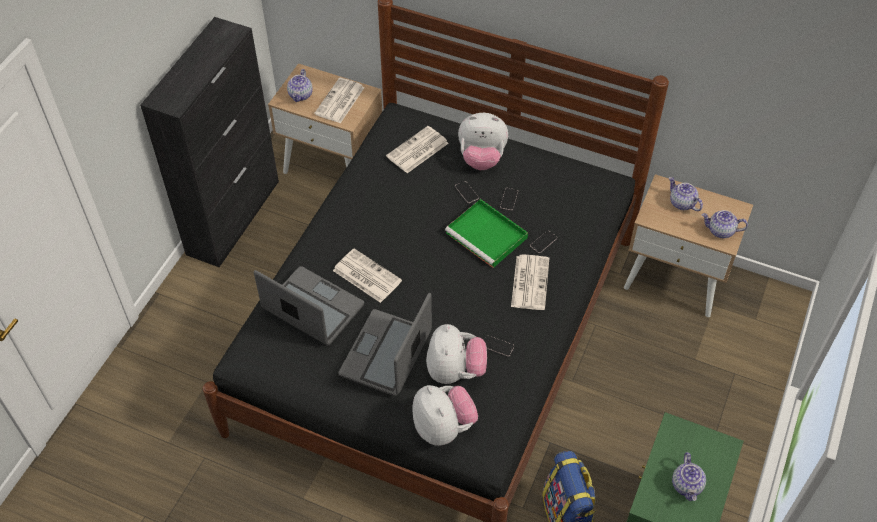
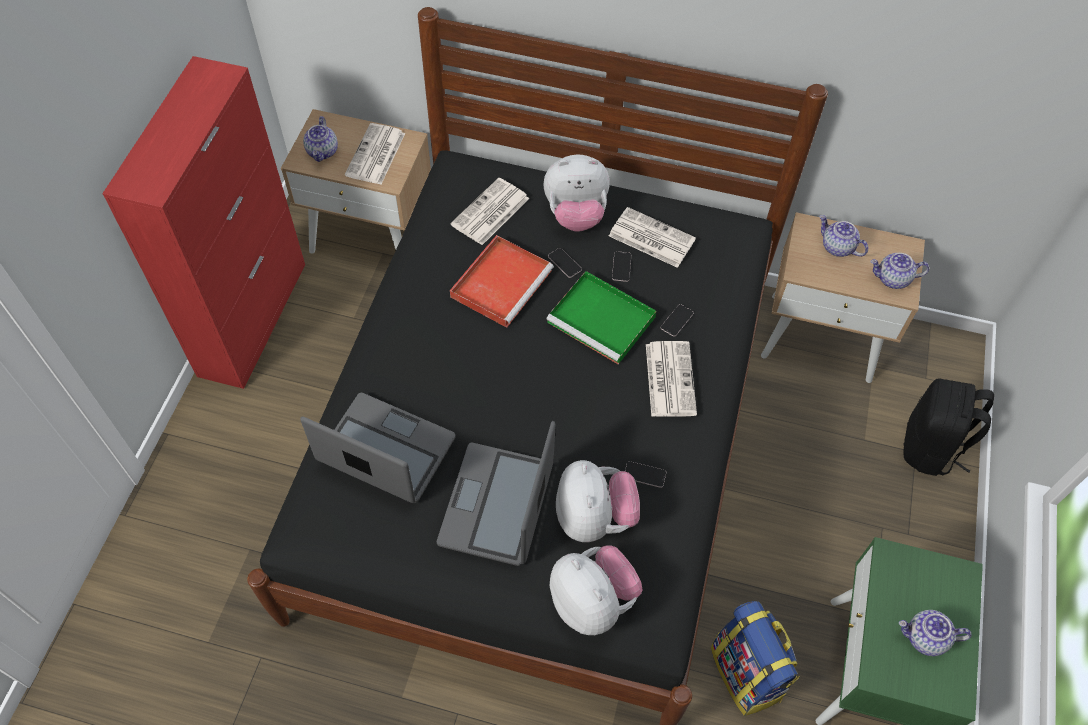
camera: 10 degrees left, 5 degrees up
black cabinet [140,17,279,267] -> red cabinet [102,56,305,389]
newspaper [333,249,402,303] -> newspaper moved to [609,207,696,268]
teapot [672,452,706,501] -> teapot turned 105 degrees clockwise [899,610,972,656]
none -> red tray [450,235,554,328]
none -> black backpack [903,378,994,476]

